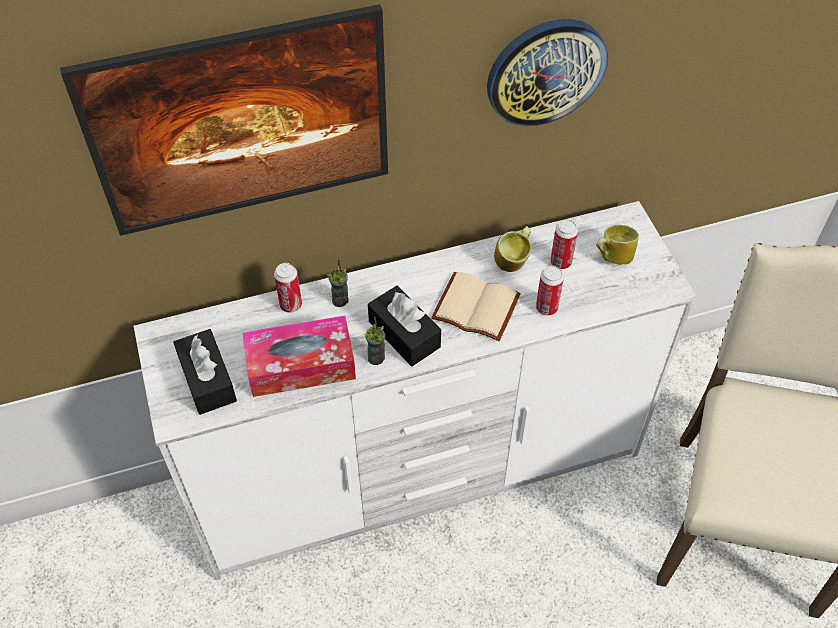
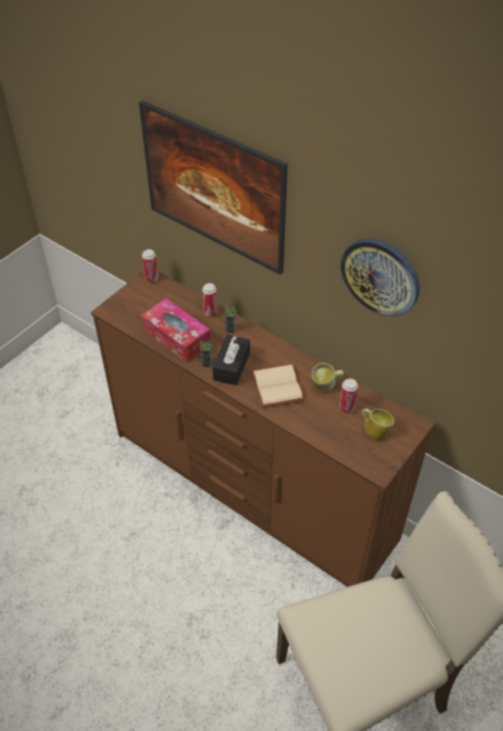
camera: 55 degrees right, 5 degrees down
white dresser [134,201,697,580] -> brown dresser [91,270,435,587]
black tissue box [173,329,237,415] -> none
can [536,266,564,315] -> can moved to [142,249,158,282]

